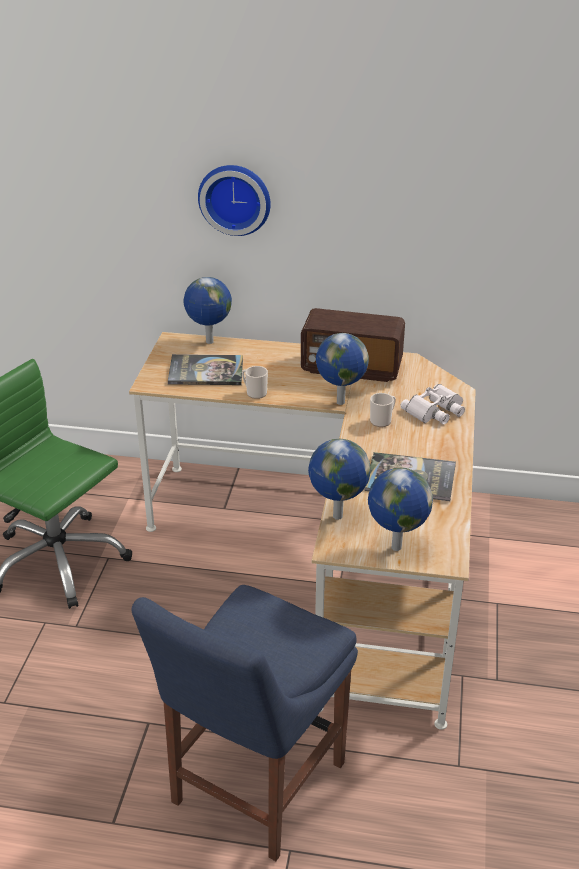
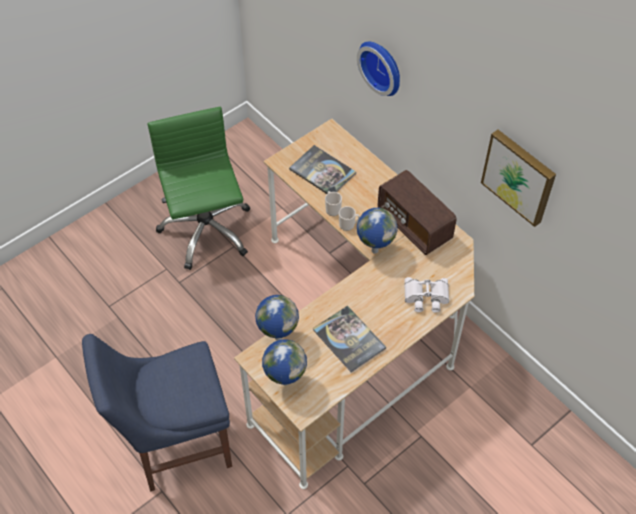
camera: 40 degrees right, 20 degrees up
globe [184,277,232,344] -> none
mug [370,393,396,427] -> mug moved to [339,206,360,231]
none -> picture [481,130,556,227]

